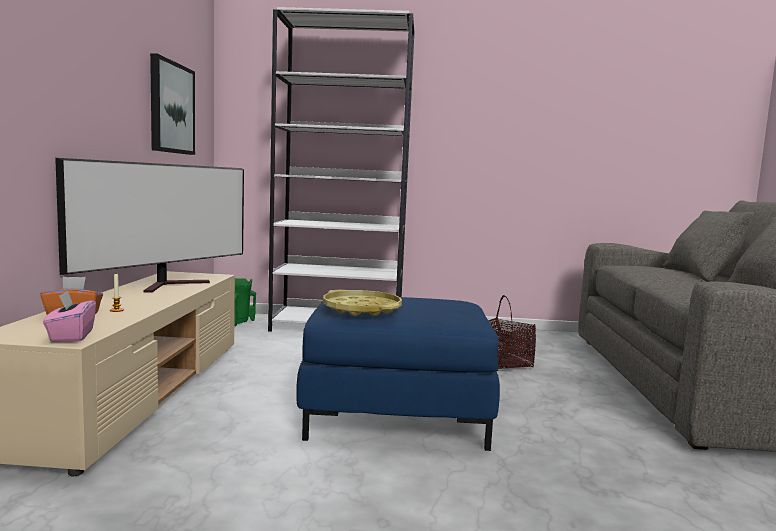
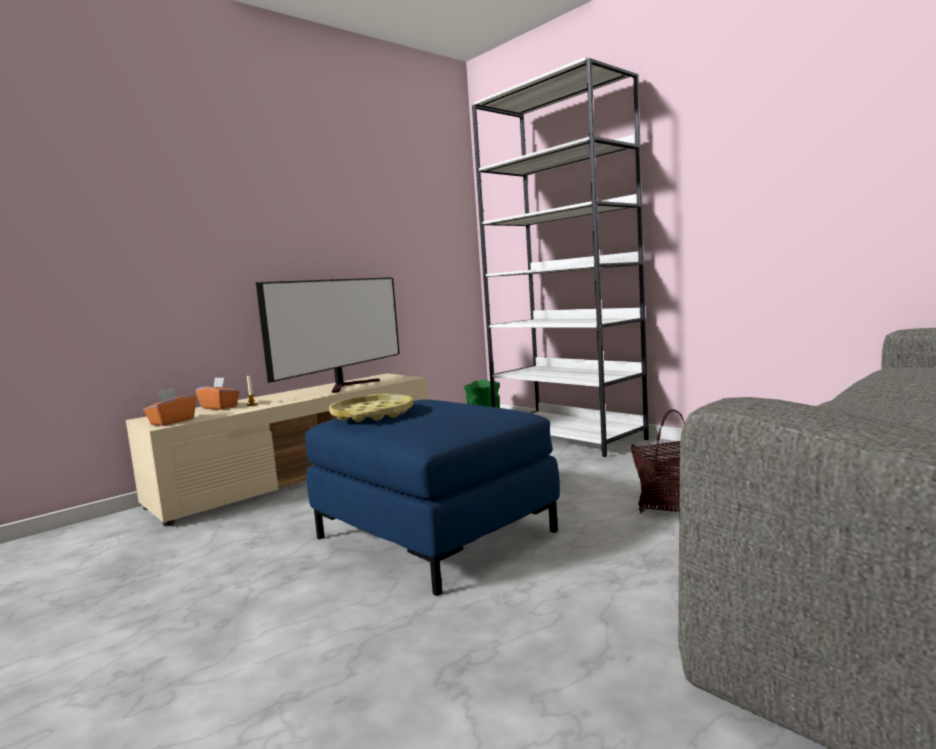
camera: 45 degrees right, 0 degrees up
pink tissue box [43,291,96,342] -> orange tissue box [143,388,196,426]
television [55,158,244,293] -> television turned 45 degrees counterclockwise [256,277,399,393]
picture [150,53,195,155] -> none

